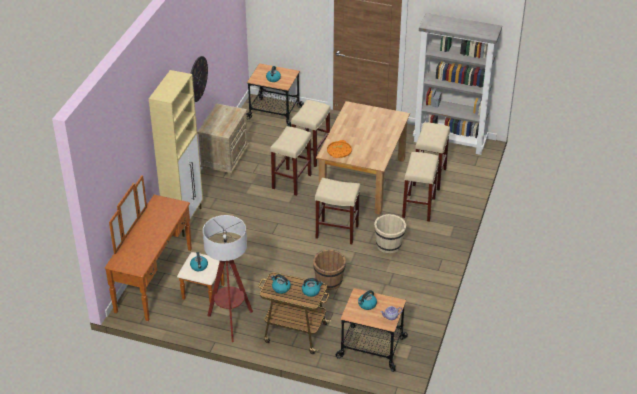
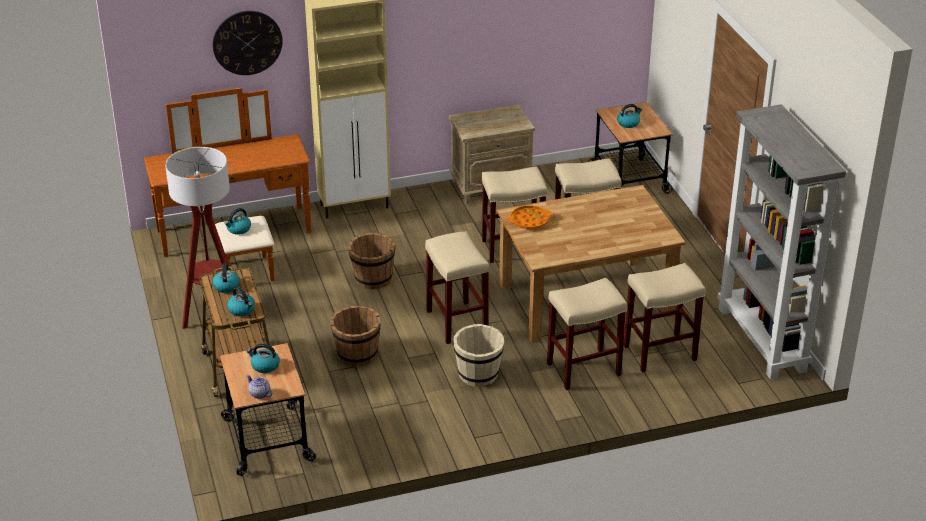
camera: 55 degrees right, 5 degrees down
wall clock [190,56,208,102] -> wall clock moved to [213,11,283,75]
none -> brown bucket [348,233,395,290]

